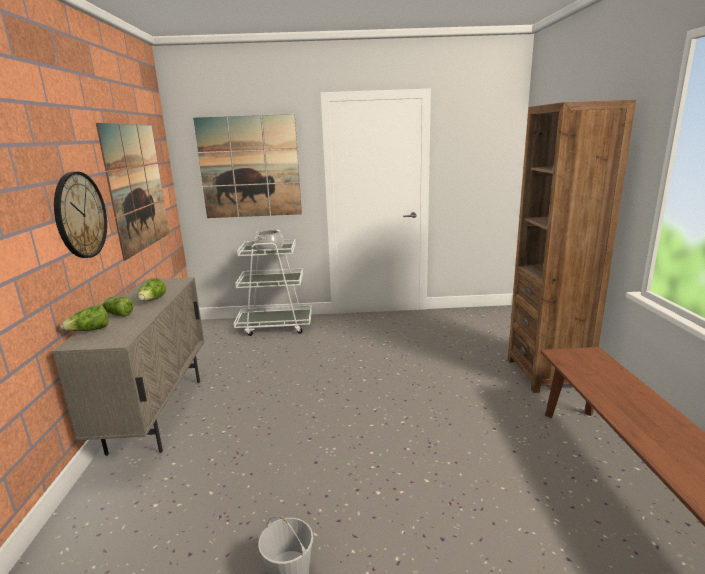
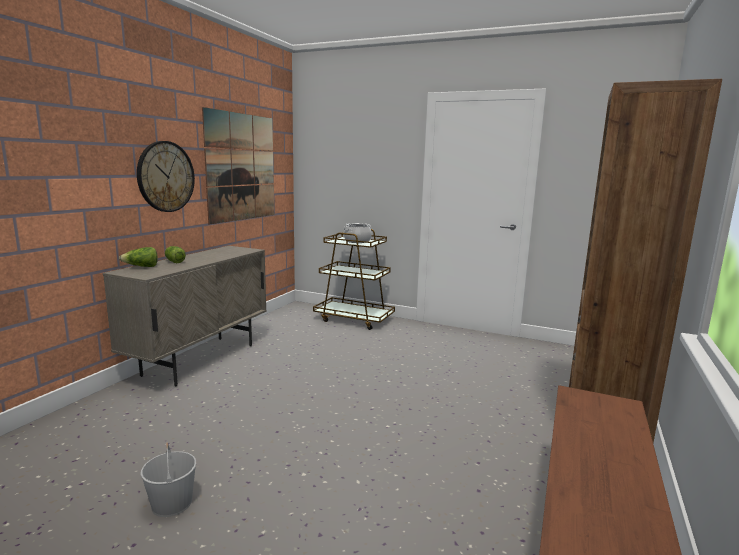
camera: 25 degrees right, 5 degrees down
lettuce [138,278,166,301] -> none
picture [193,114,302,218] -> none
white cart [233,239,312,336] -> brown cart [313,229,395,330]

